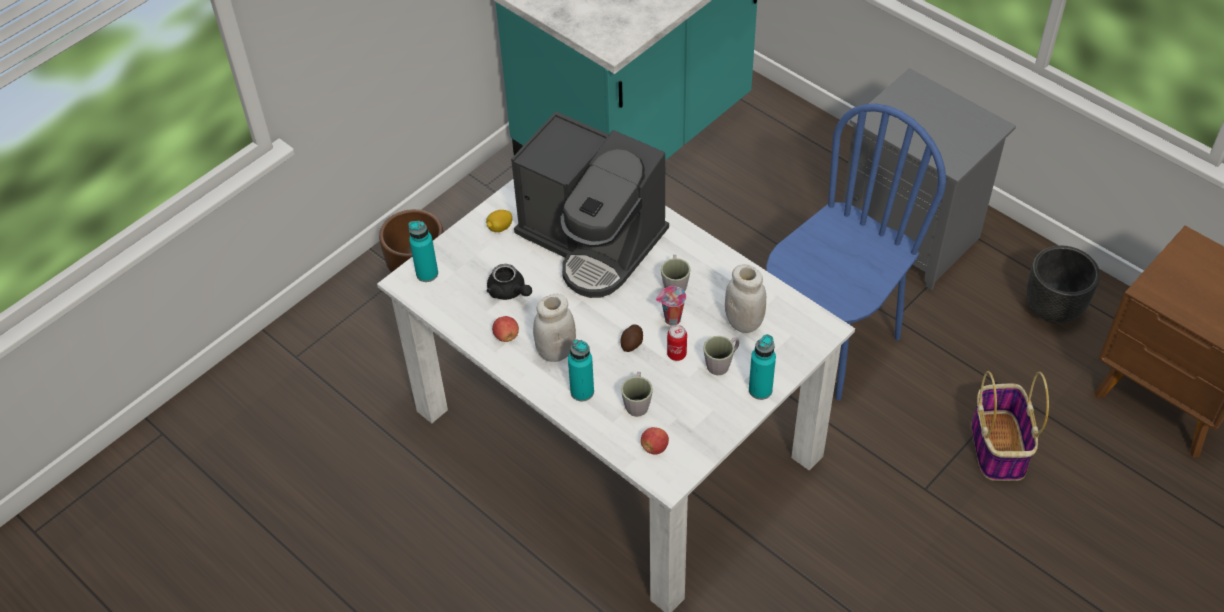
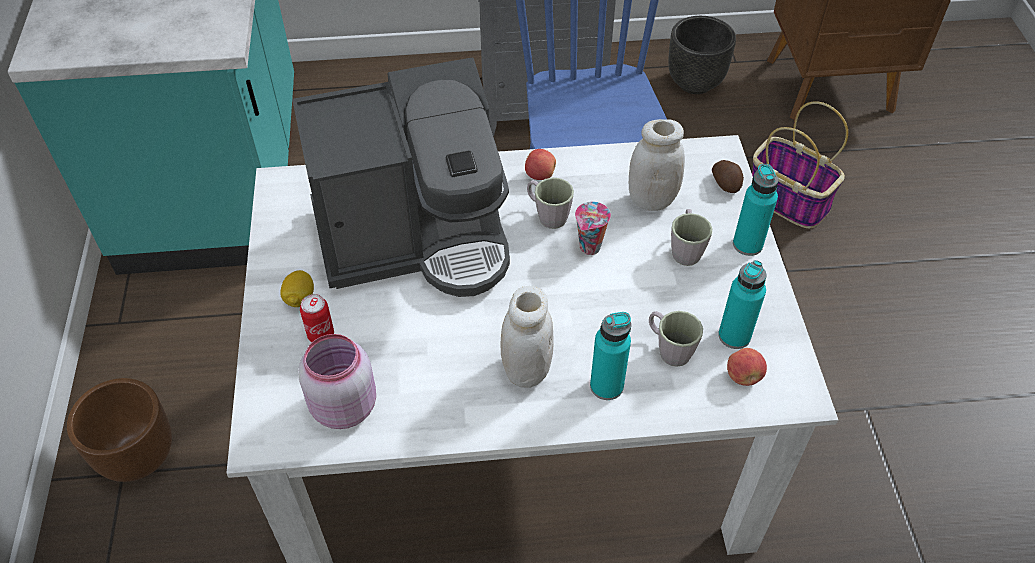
camera: 50 degrees left, 0 degrees up
turquoise bottle [408,221,438,282] -> turquoise bottle moved to [718,260,767,349]
black teapot [486,264,532,300] -> none
apple [492,316,519,342] -> apple moved to [525,149,556,180]
potato [620,324,643,352] -> potato moved to [712,160,744,193]
can [667,325,687,361] -> can moved to [300,294,334,342]
none -> pink jar [298,334,376,429]

